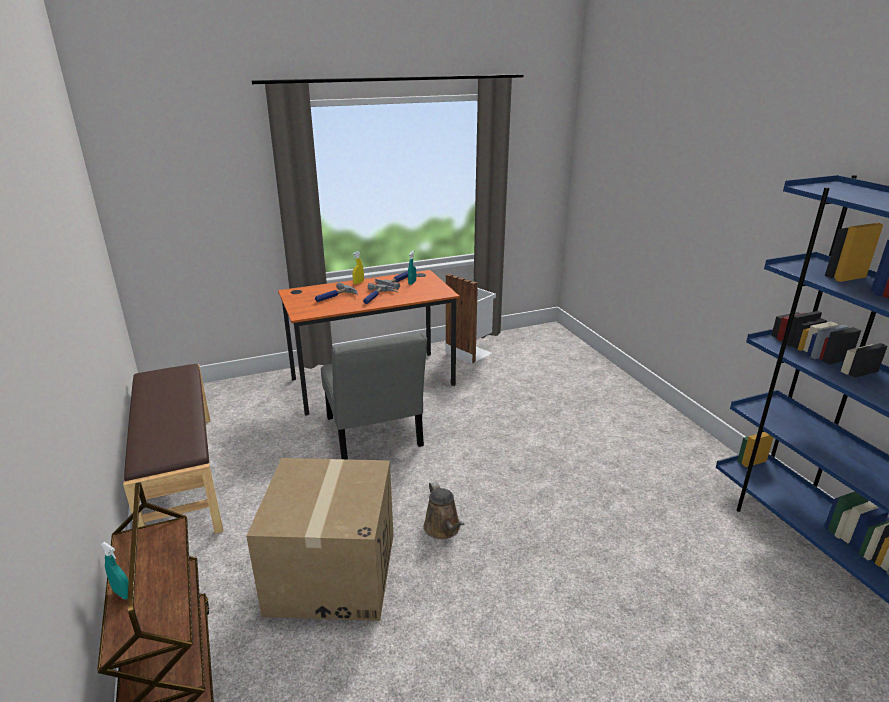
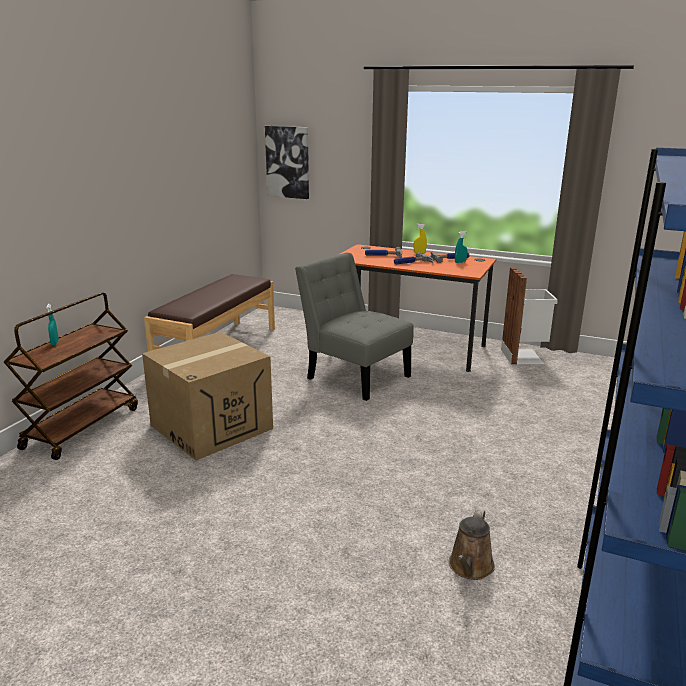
camera: 45 degrees right, 5 degrees down
grey chair [321,333,427,459] -> grey chair turned 105 degrees clockwise [295,253,413,401]
brown watering can [424,481,465,539] -> brown watering can moved to [449,509,495,580]
none -> picture [265,126,309,199]

